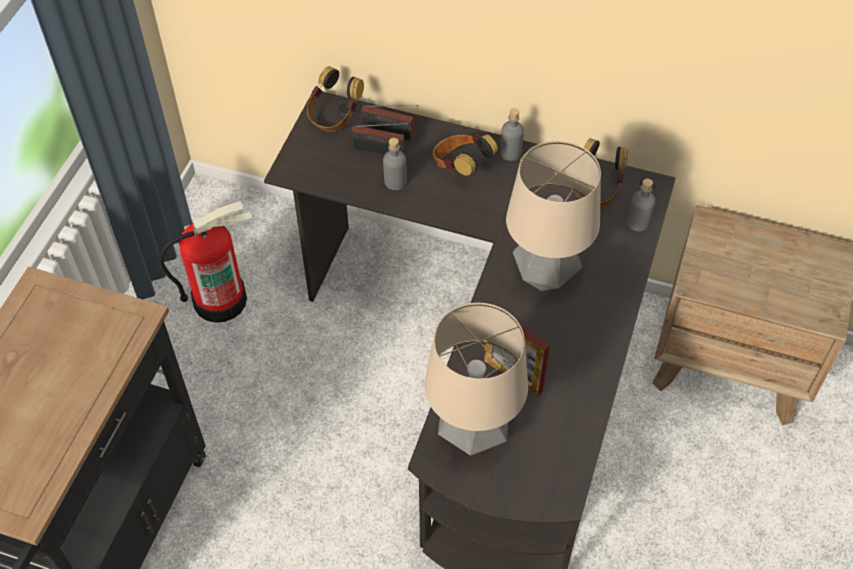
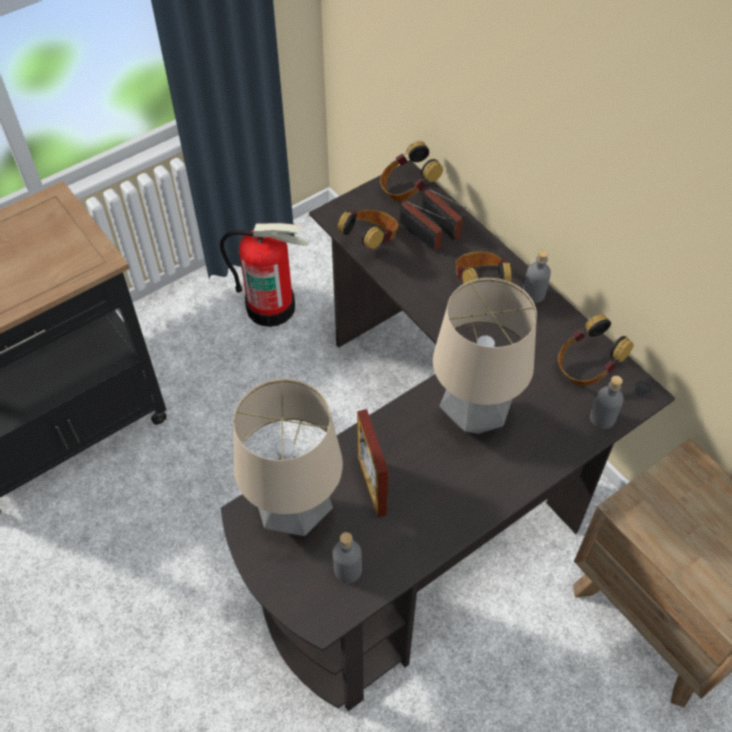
camera: 35 degrees right, 0 degrees up
grey bottle [383,138,407,190] -> grey bottle moved to [333,532,362,583]
none -> headphones [337,210,398,249]

